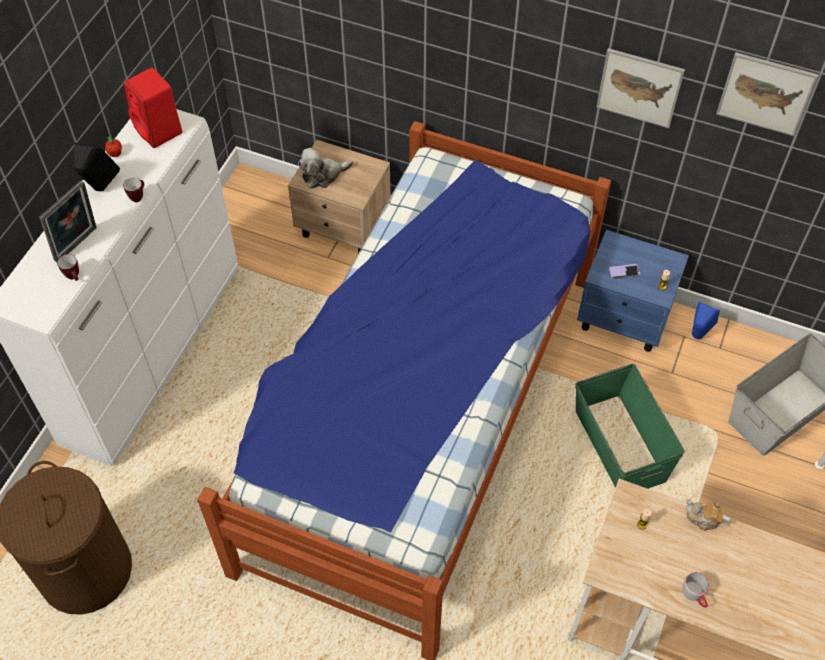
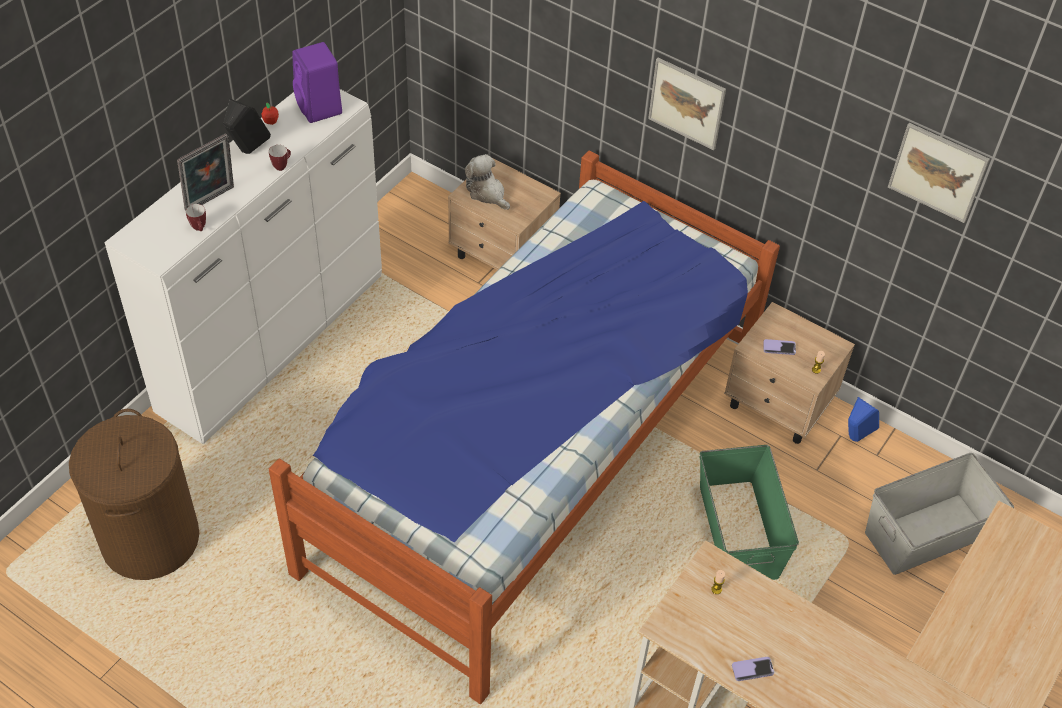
camera: 10 degrees right, 5 degrees down
red speaker [124,68,182,148] -> purple speaker [292,42,342,123]
plush toy [298,148,353,188] -> plush toy turned 60 degrees clockwise [465,154,510,210]
blue nightstand [577,230,689,352] -> beige nightstand [724,302,855,444]
picture [596,48,685,128] -> picture moved to [648,58,726,150]
grey mug [683,572,709,608] -> phone [732,657,774,681]
teapot [686,499,730,531] -> none

